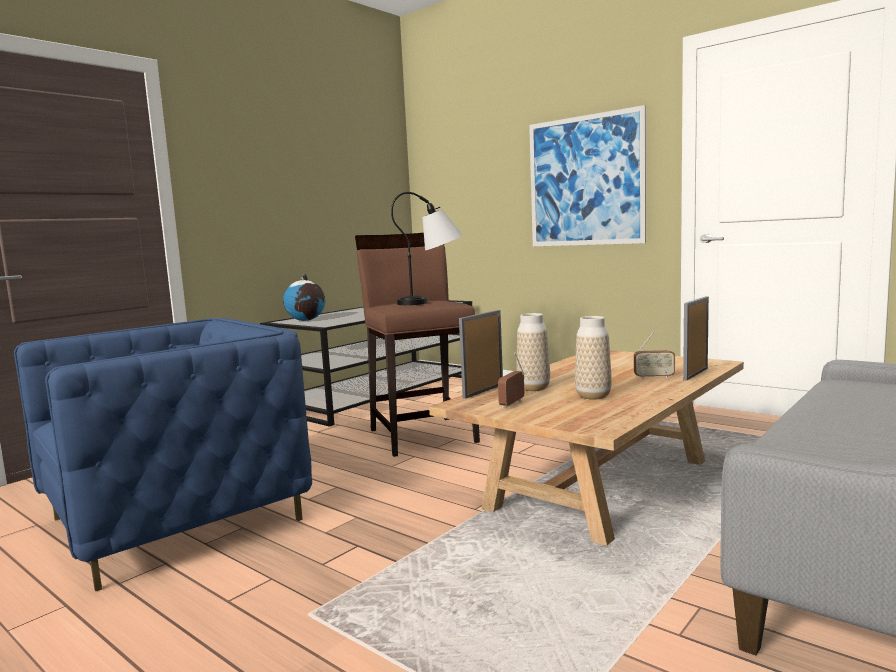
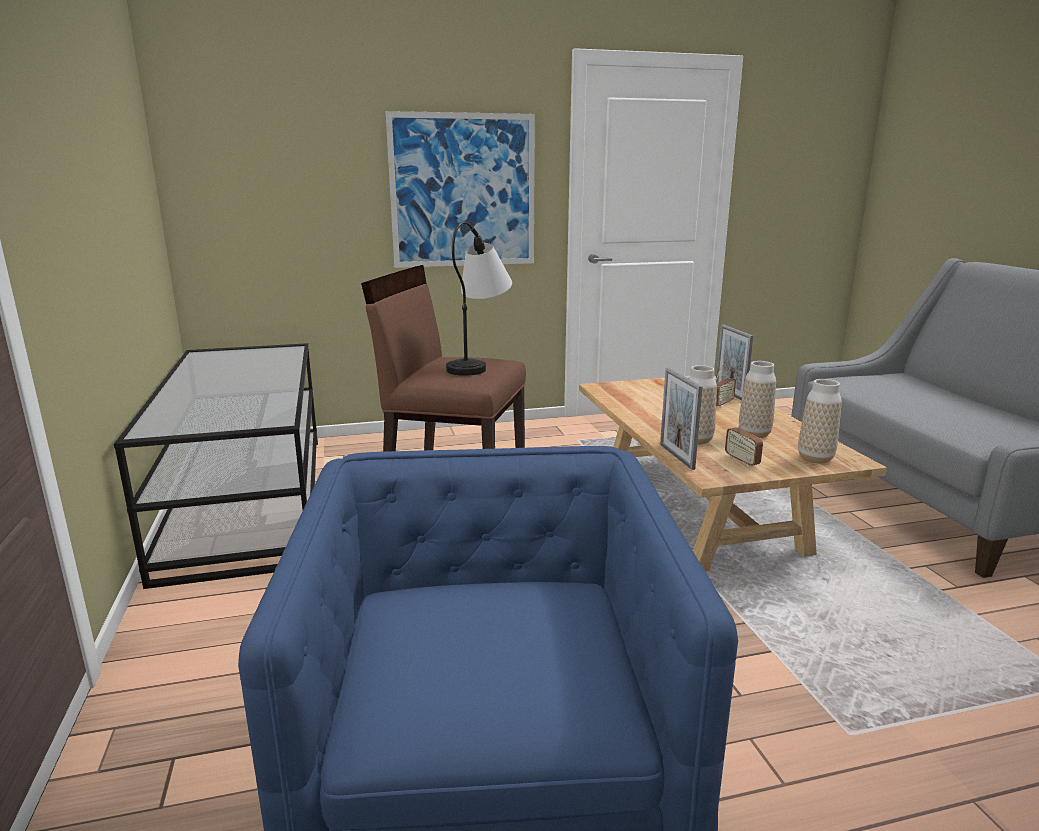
camera: 55 degrees left, 10 degrees up
globe [283,274,325,321] -> none
none -> vase [798,379,842,464]

